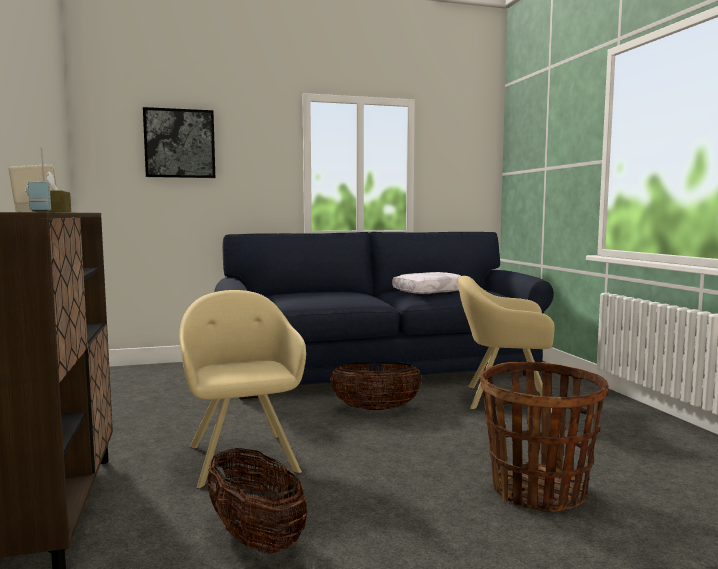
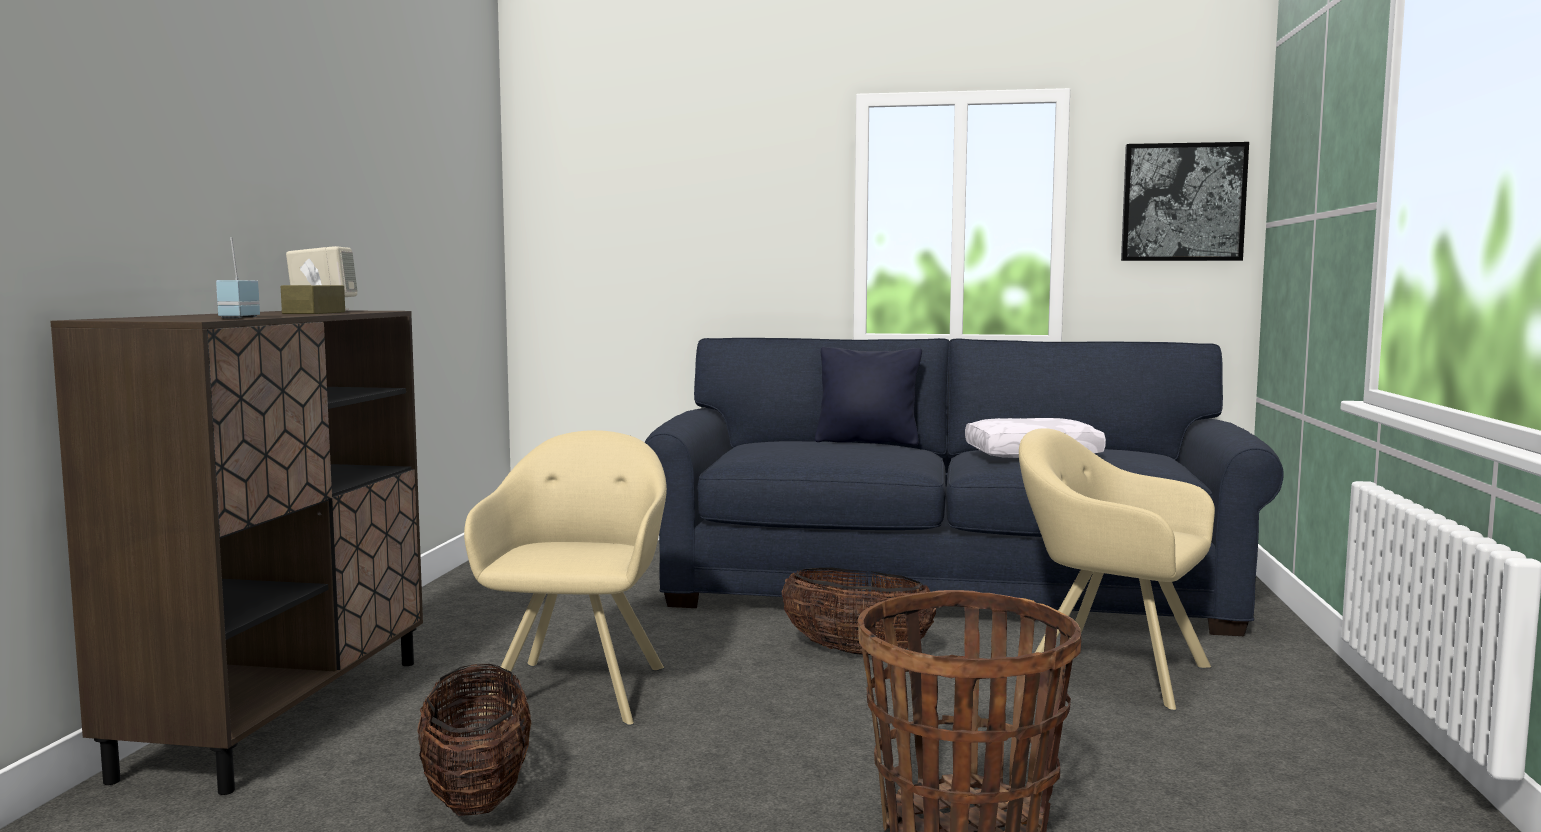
camera: 25 degrees right, 0 degrees up
picture [143,107,215,178] -> picture moved to [1121,142,1249,261]
none -> black pillow [815,347,922,446]

